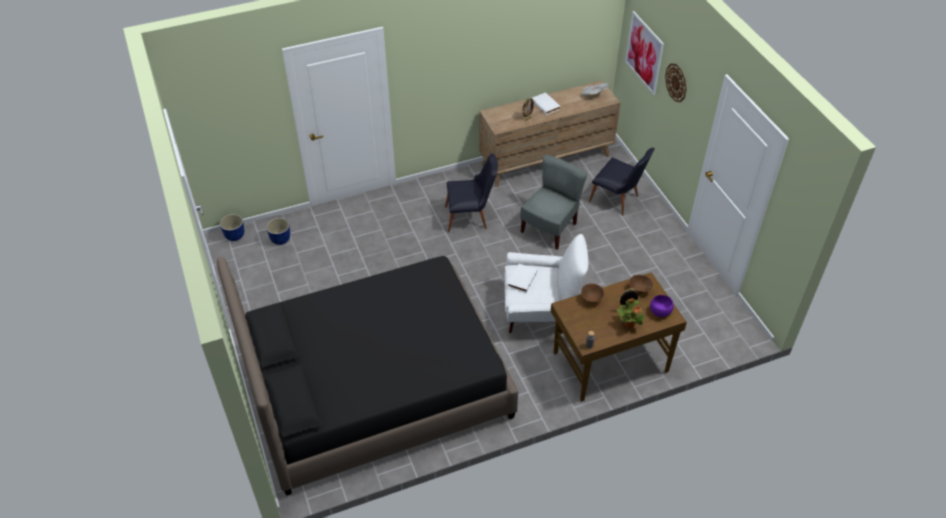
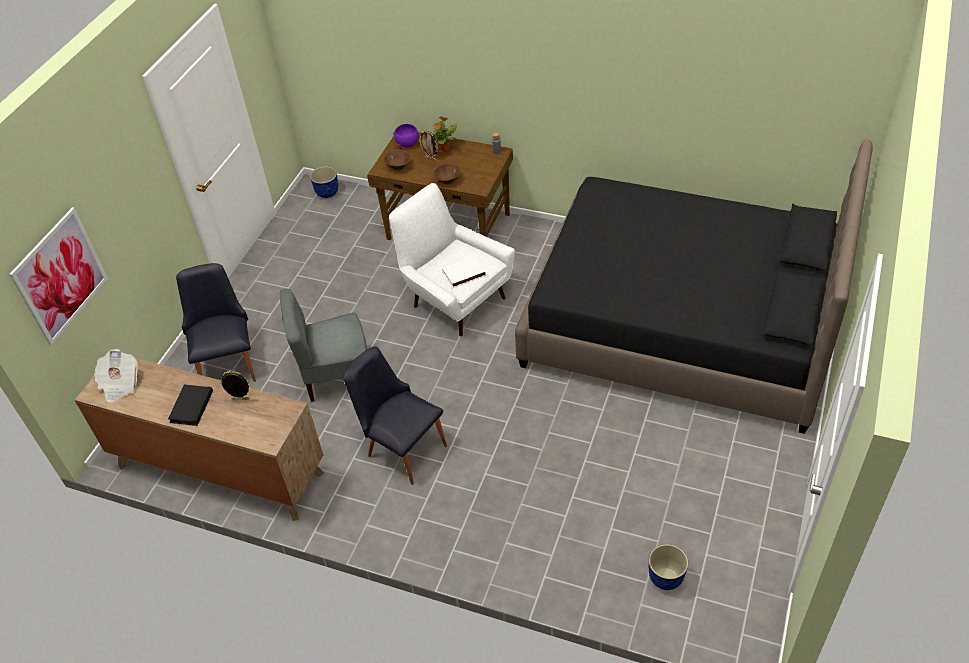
camera: 135 degrees left, 0 degrees up
planter [220,214,244,241] -> planter moved to [310,166,338,198]
white book [532,92,560,115] -> black book [168,384,213,426]
wall clock [665,63,687,102] -> none

